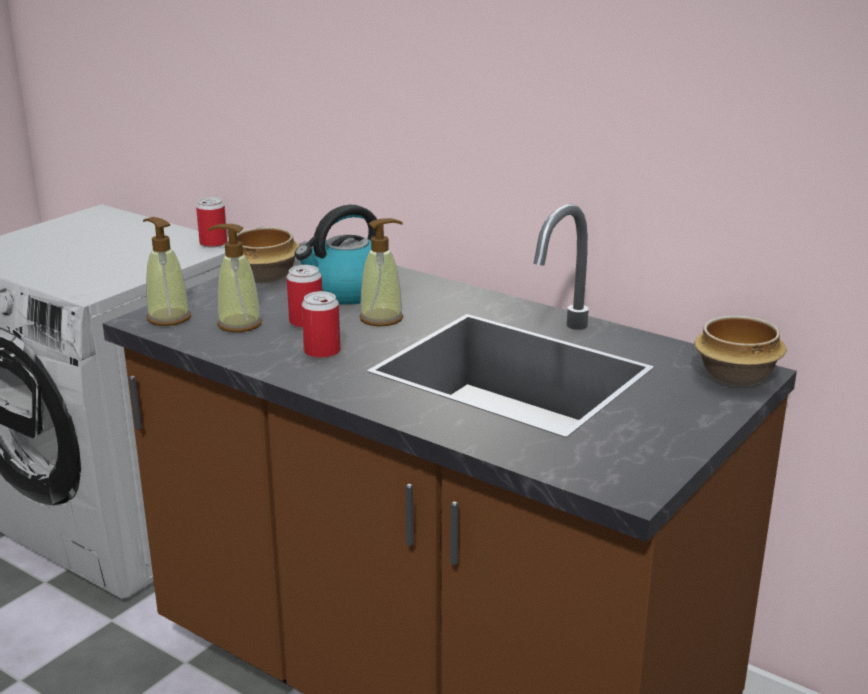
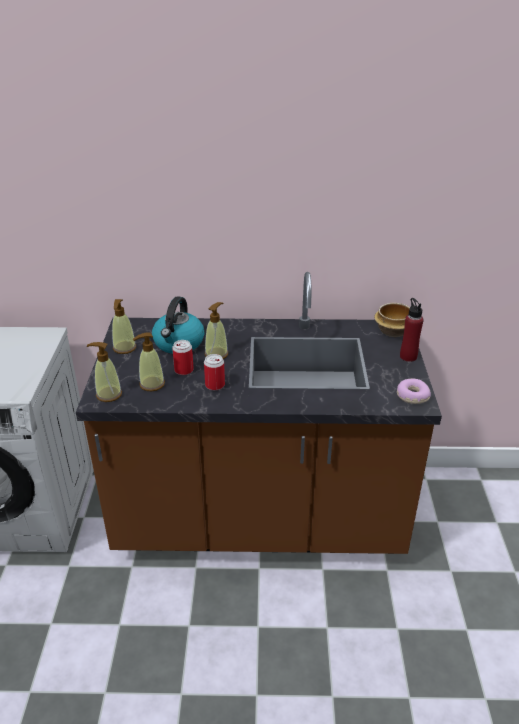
camera: 35 degrees left, 10 degrees up
can [196,197,227,248] -> none
bowl [237,227,299,283] -> soap dispenser [112,299,136,354]
none -> donut [397,379,431,404]
none -> red bottle [400,298,423,362]

